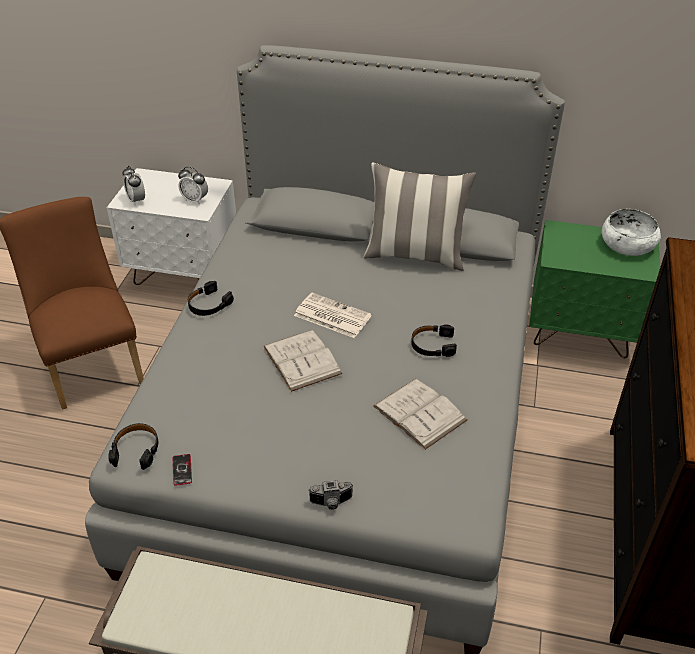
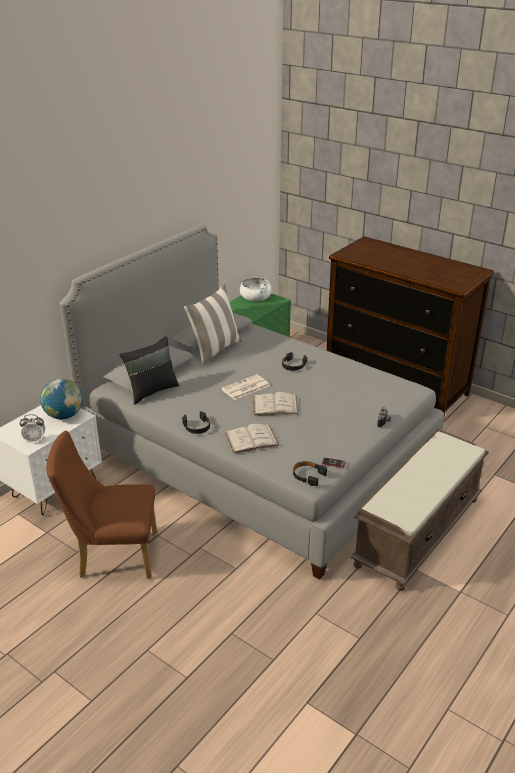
camera: 65 degrees left, 10 degrees down
alarm clock [178,167,208,205] -> globe [40,378,83,419]
white book [373,379,467,450] -> white book moved to [225,424,280,454]
none -> black pillow [119,336,179,405]

